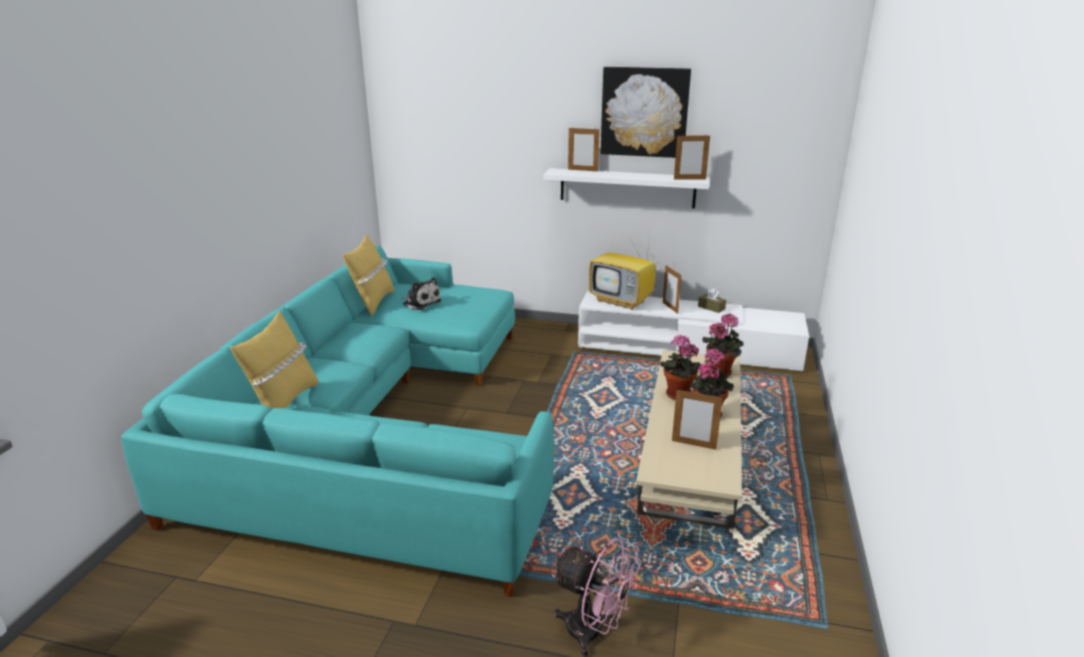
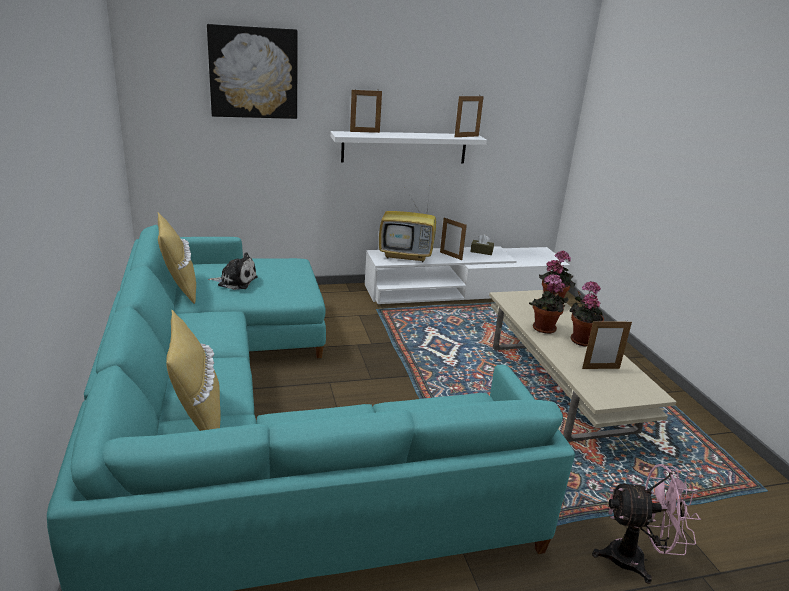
camera: 30 degrees left, 0 degrees up
picture [600,67,691,158] -> picture moved to [207,24,297,119]

